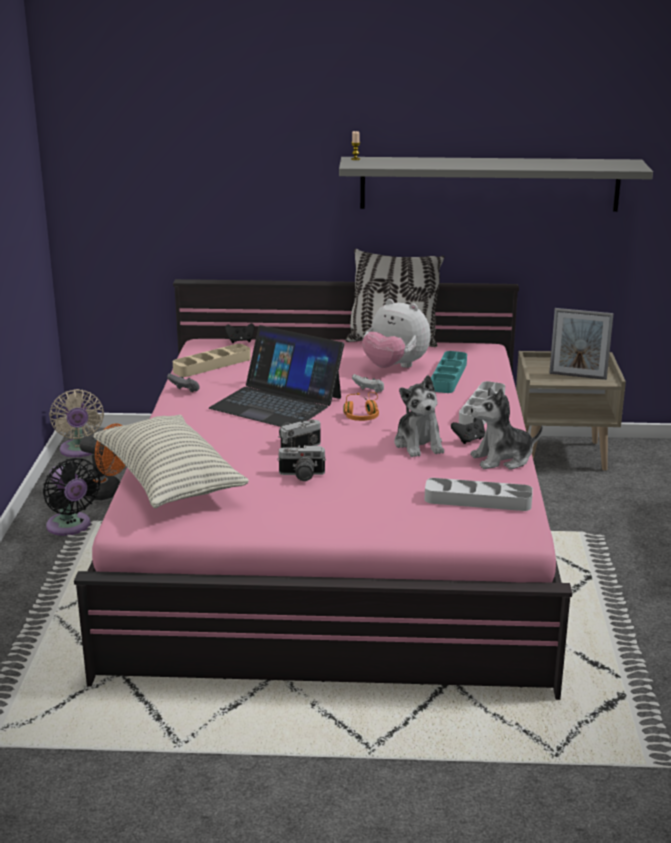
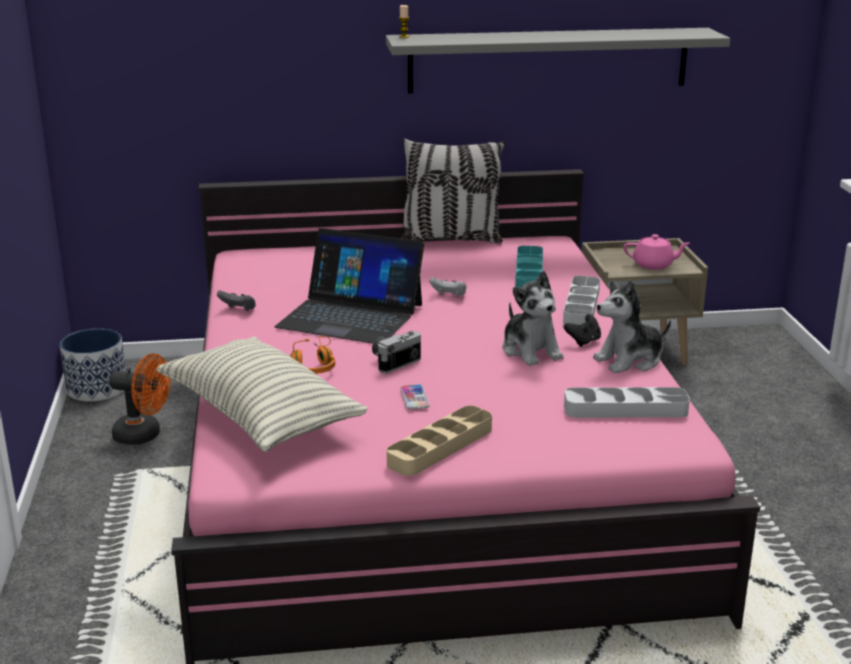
camera: 10 degrees left, 0 degrees up
black fan [43,458,101,536] -> none
beige fan [49,389,104,457] -> planter [60,328,126,402]
beige tray [173,344,251,377] -> beige tray moved to [387,405,492,476]
black game controller [225,323,255,343] -> none
camera [277,446,326,481] -> phone [400,384,430,409]
orange headphones [343,392,379,421] -> orange headphones moved to [290,336,335,374]
plush toy [362,299,431,368] -> none
picture frame [549,308,614,380] -> pink teapot [623,234,690,270]

